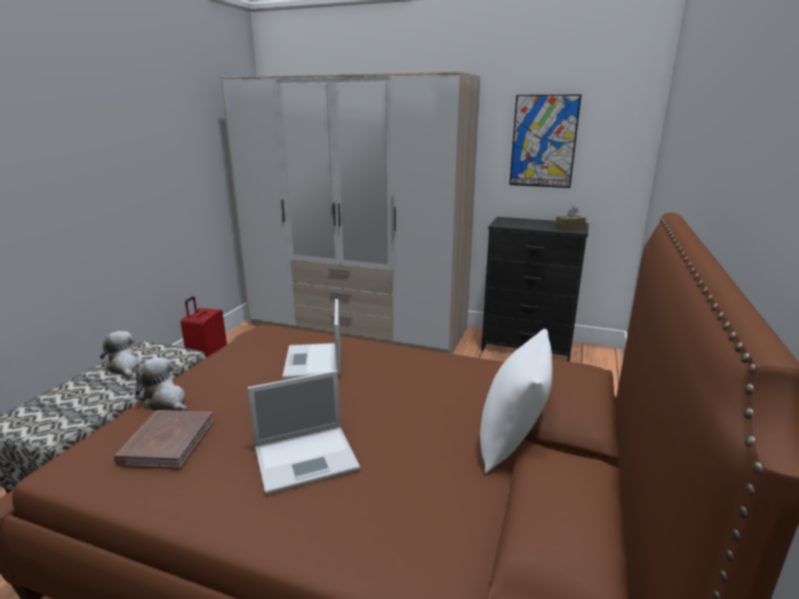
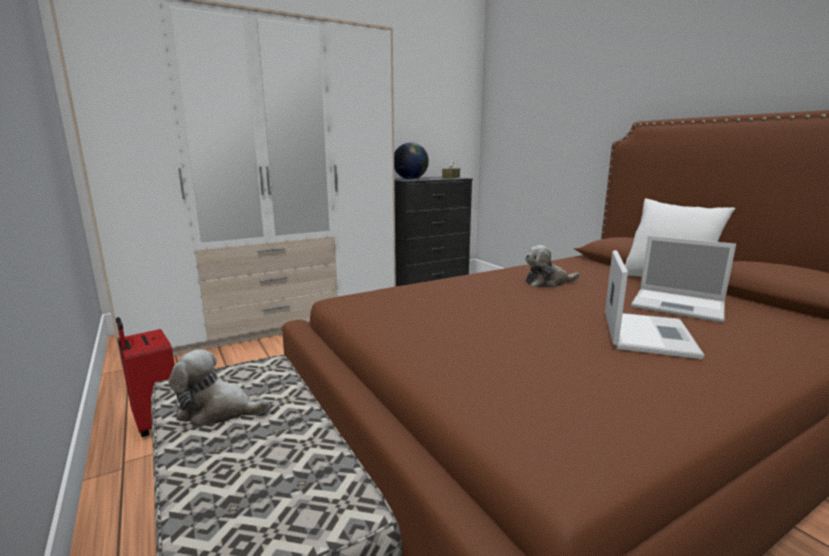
camera: 50 degrees left, 5 degrees down
brown book [114,410,214,469] -> none
plush toy [135,357,187,411] -> plush toy moved to [525,245,580,288]
laptop [282,299,340,379] -> laptop moved to [631,236,736,323]
picture [509,95,581,188] -> none
none -> globe [394,142,429,179]

